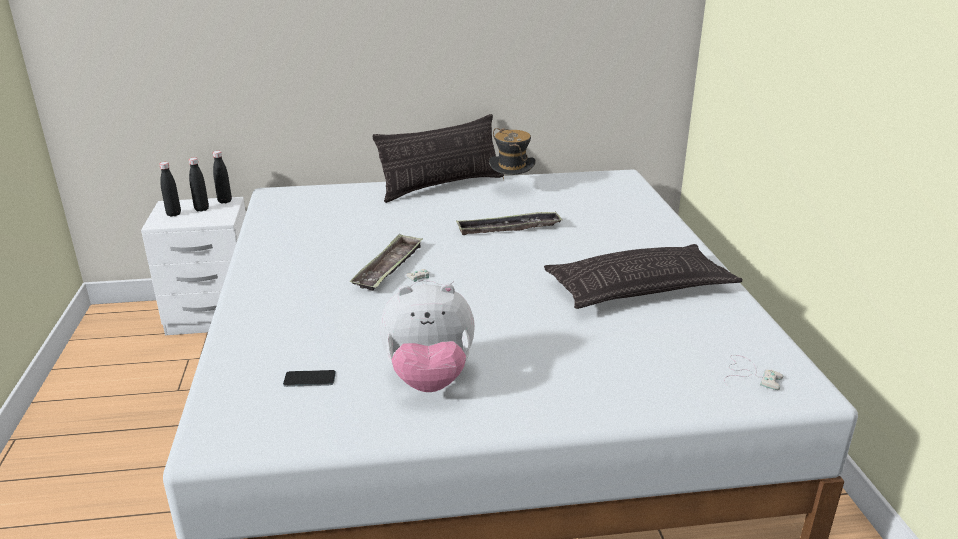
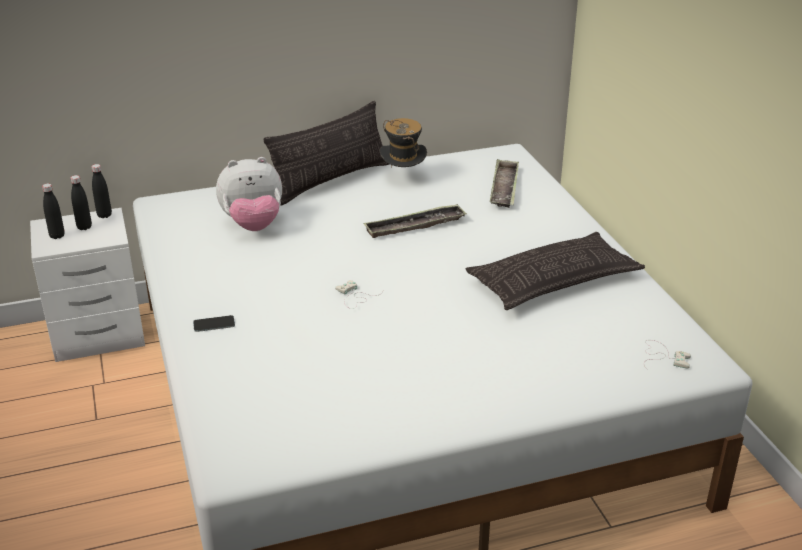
camera: 10 degrees left, 5 degrees up
phone [283,370,336,387] -> phone moved to [193,315,235,332]
tray [350,234,423,291] -> tray moved to [490,159,519,208]
plush toy [380,284,475,392] -> plush toy moved to [216,157,282,231]

